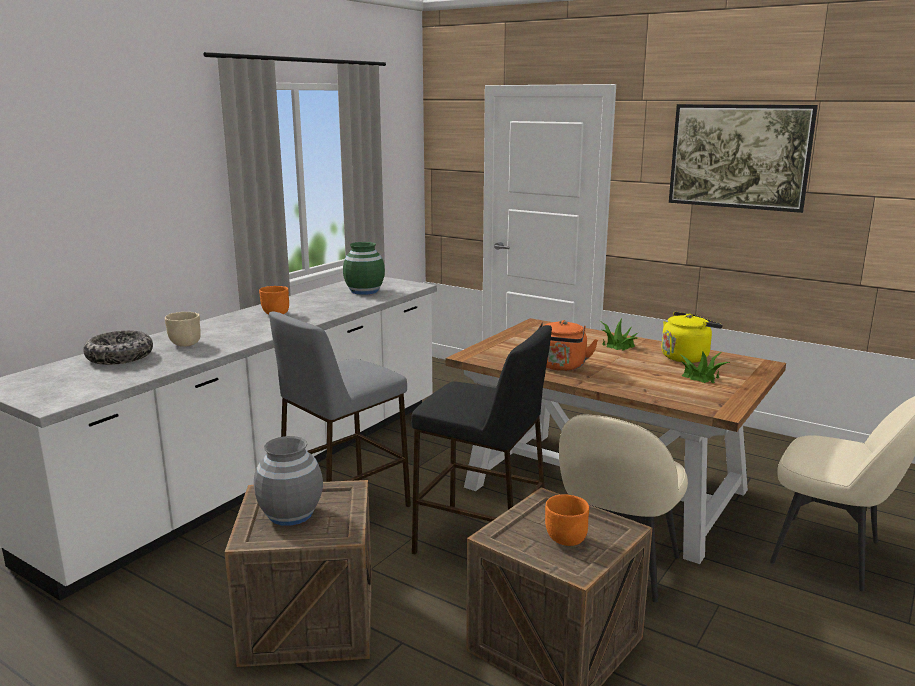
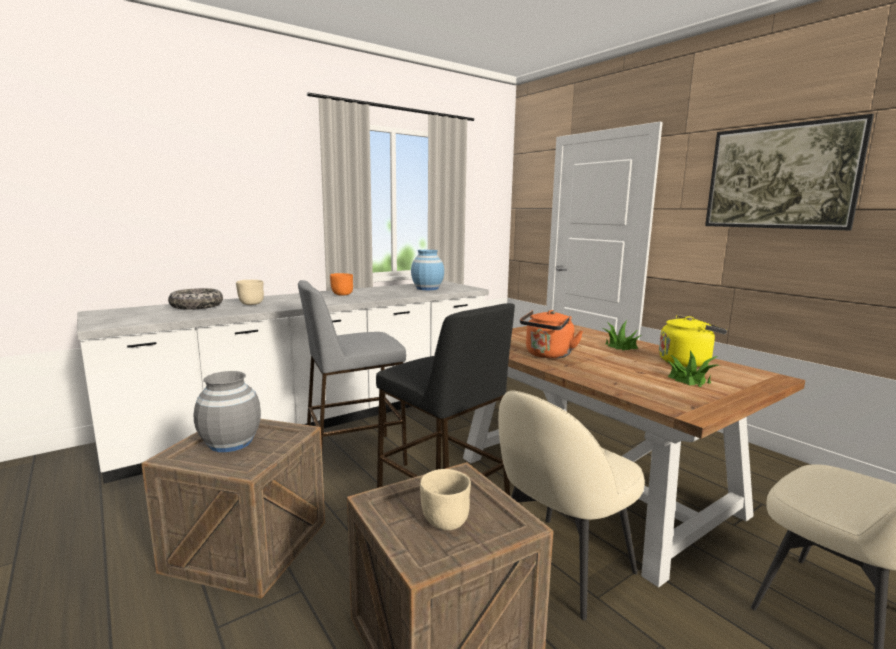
camera: 20 degrees right, 5 degrees down
green vase [343,242,385,295] -> blue vase [411,250,444,290]
orange bowl [545,494,589,546] -> beige bowl [420,469,471,530]

